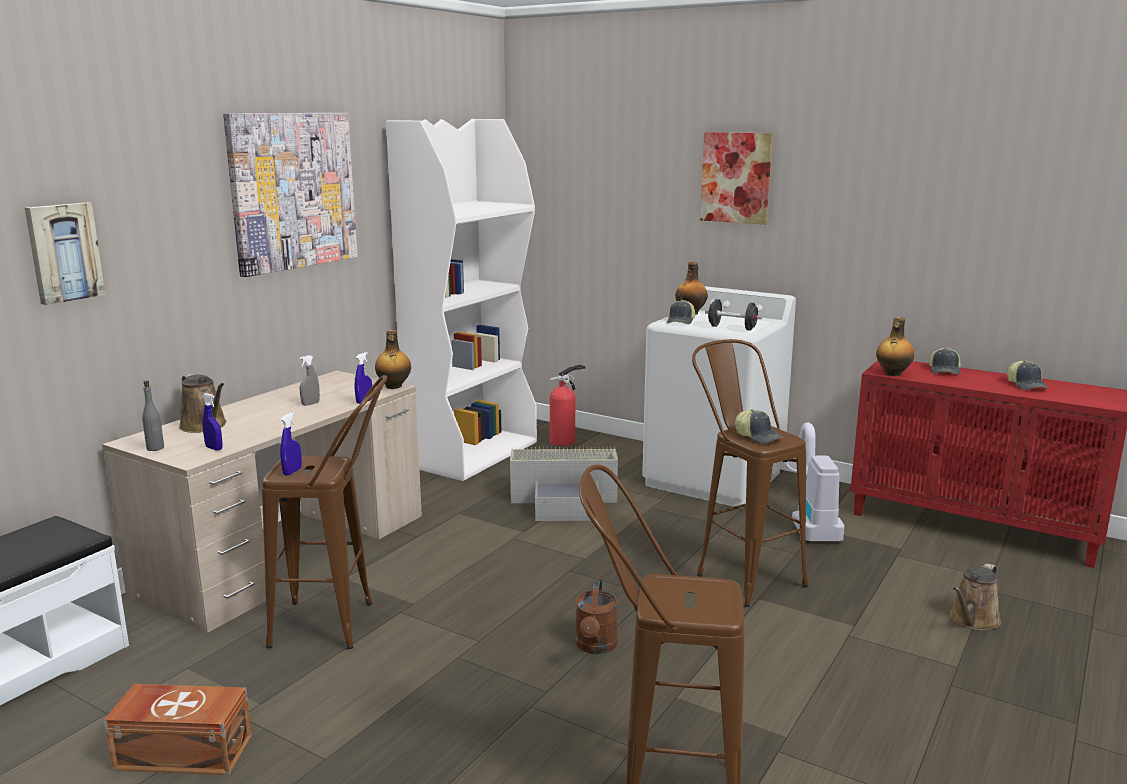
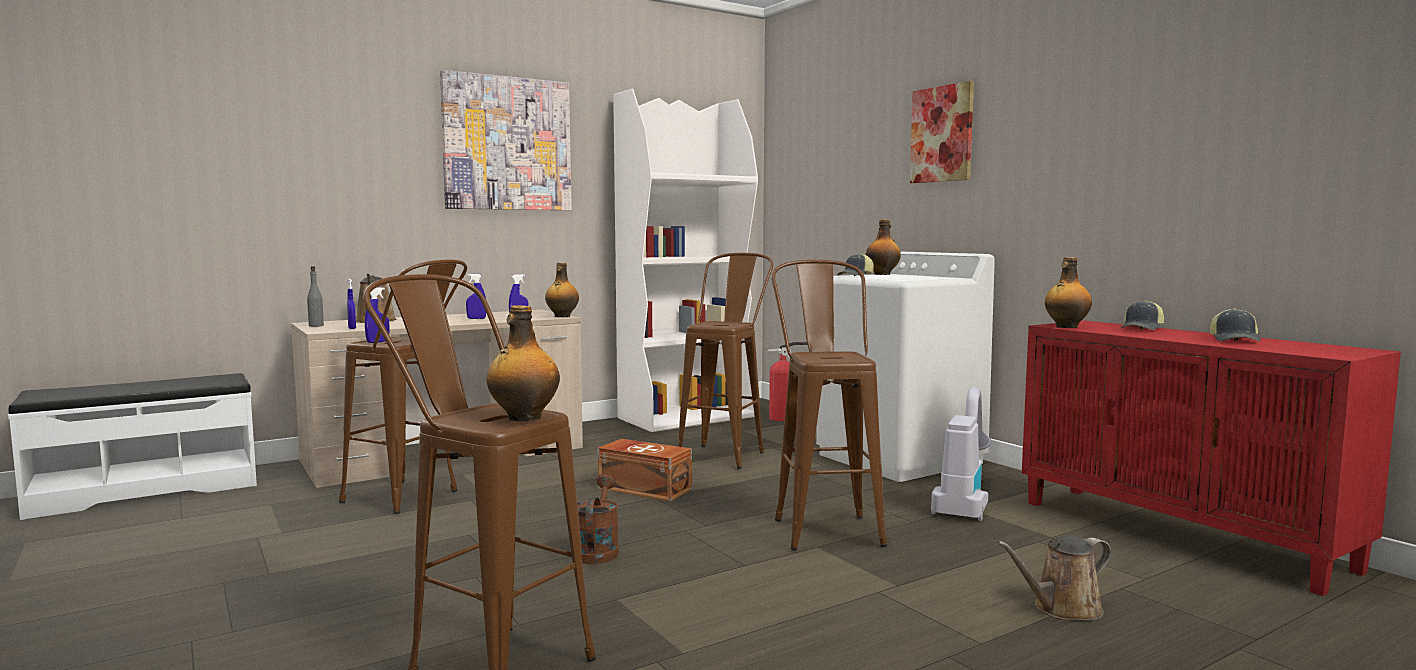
camera: 25 degrees right, 10 degrees down
picture [25,202,106,305] -> none
brown storage box [104,684,252,775] -> brown storage box moved to [597,439,692,501]
grey spray bottle [299,355,320,406] -> blue spray bottle [466,274,486,319]
grey storage box [510,446,618,521] -> brown stool [678,253,773,469]
brown watering can [576,578,618,654] -> brown watering can turned 150 degrees clockwise [577,474,619,564]
black dumbbell [705,299,762,331] -> none
cap [735,409,783,444] -> none
none -> bottle [486,305,560,421]

